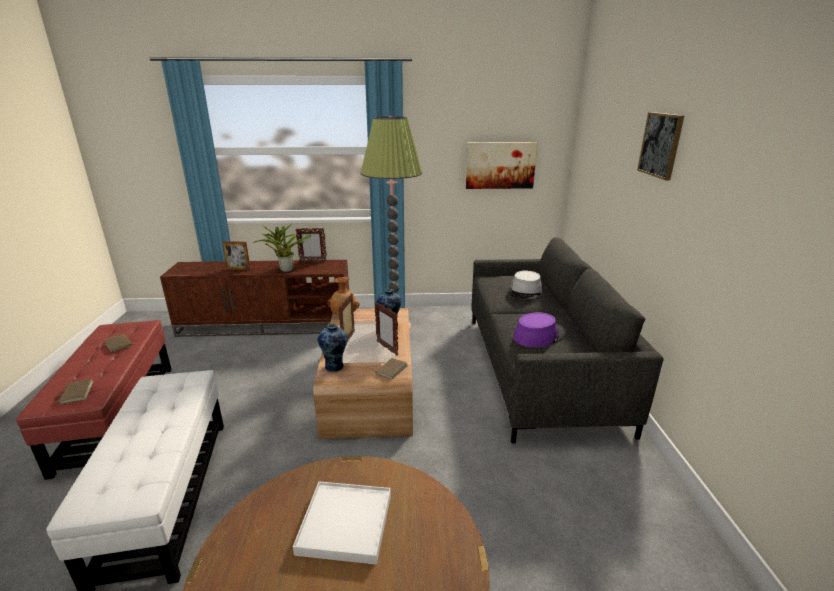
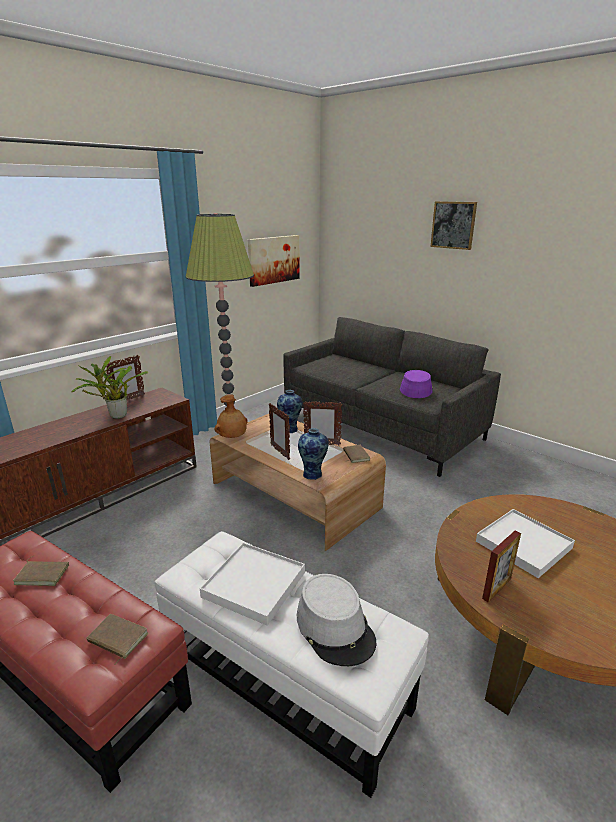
camera: 45 degrees left, 0 degrees up
picture frame [222,241,251,270] -> picture frame moved to [482,530,521,602]
grey hat [510,271,542,300] -> grey hat moved to [297,574,376,666]
none -> white tray [200,542,305,626]

